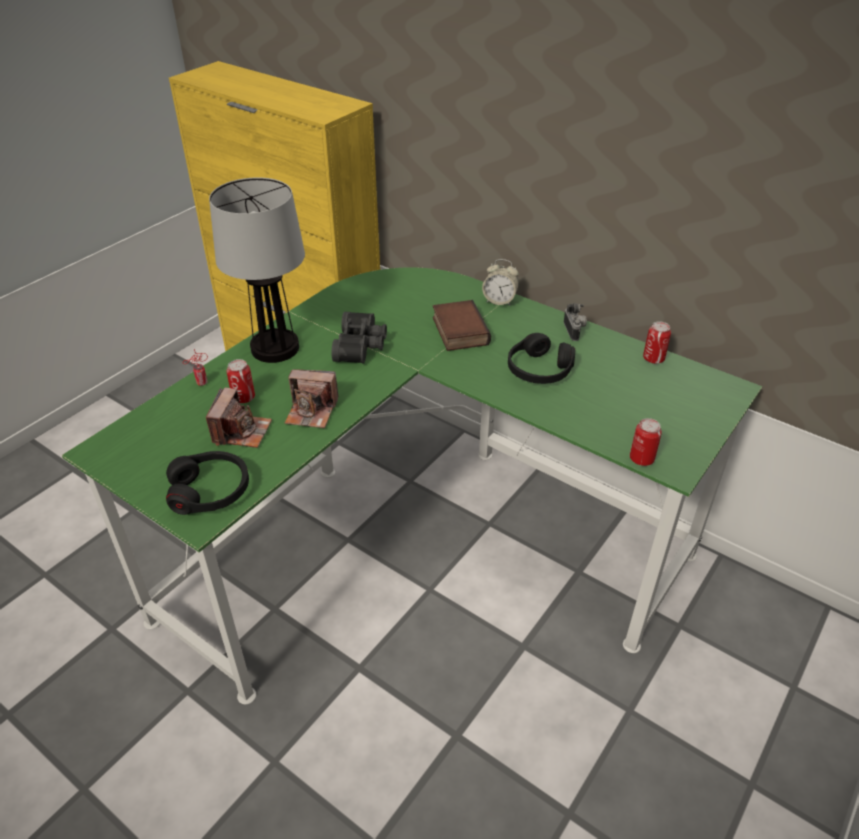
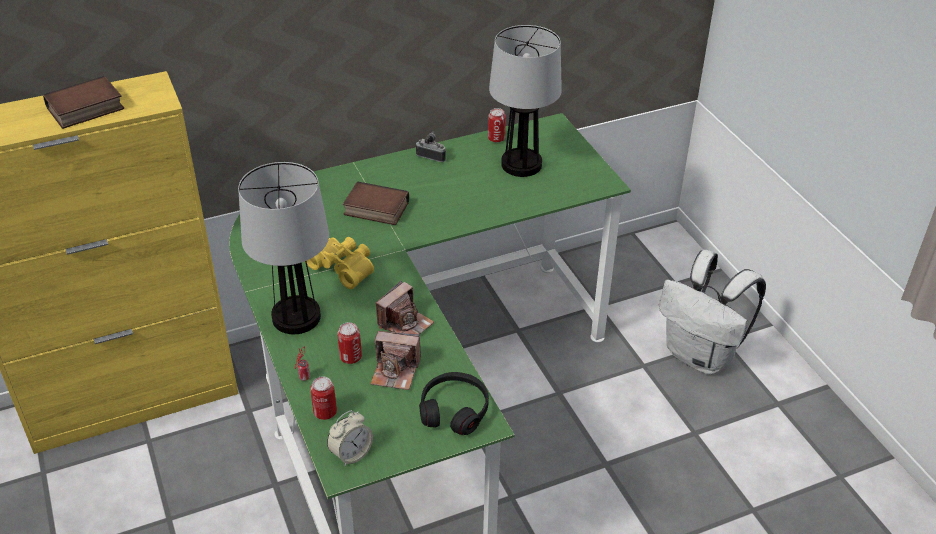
camera: 60 degrees left, 0 degrees up
camera [206,388,272,448] -> camera turned 150 degrees clockwise [370,331,421,390]
black binoculars [332,312,387,364] -> yellow binoculars [307,237,374,289]
alarm clock [482,259,519,306] -> alarm clock moved to [327,410,373,466]
black headphones [508,333,575,384] -> none
can [630,418,662,466] -> can moved to [310,376,337,420]
none -> book [43,76,124,129]
none -> table lamp [489,25,562,177]
none -> white backpack [659,250,766,375]

